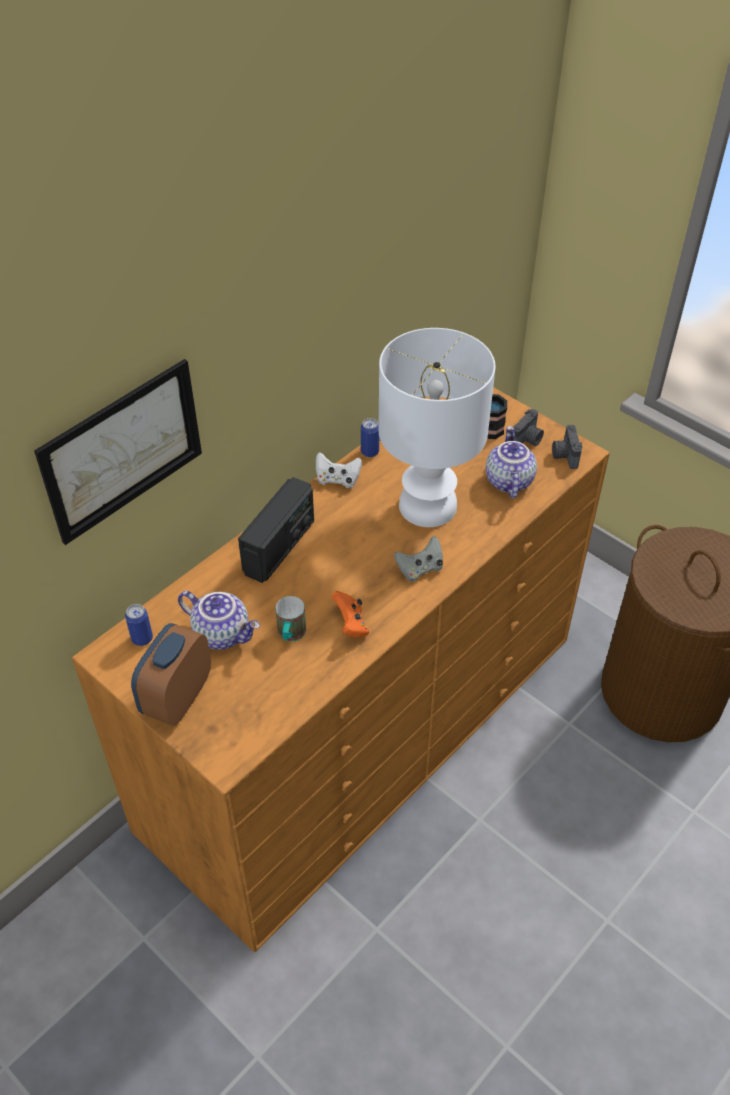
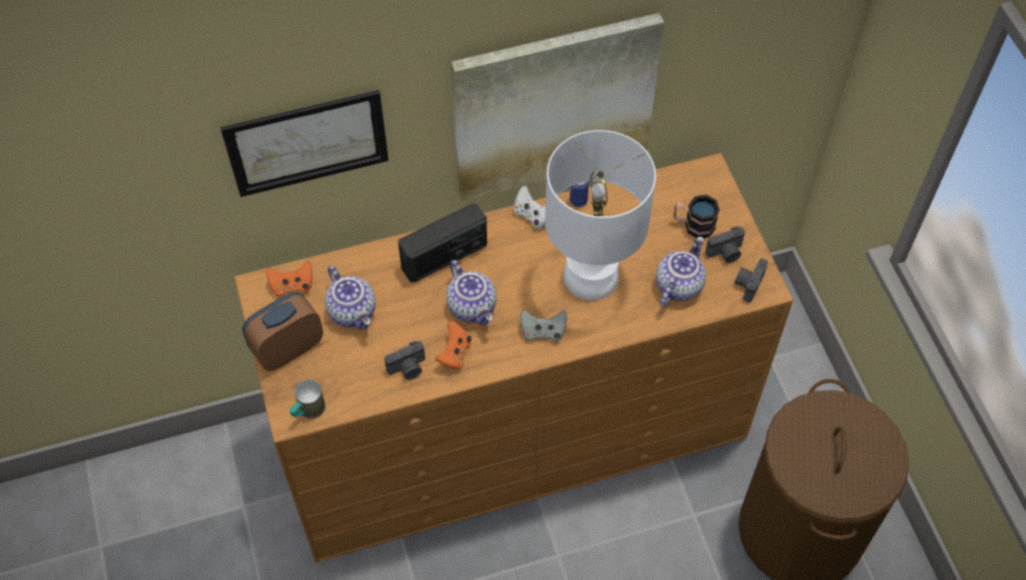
camera: 30 degrees right, 10 degrees up
can [125,604,153,646] -> orange game controller [266,261,312,297]
mug [276,596,306,642] -> mug moved to [290,380,325,419]
none -> camera [384,341,425,380]
none -> teapot [446,260,497,325]
none -> picture [451,13,664,202]

